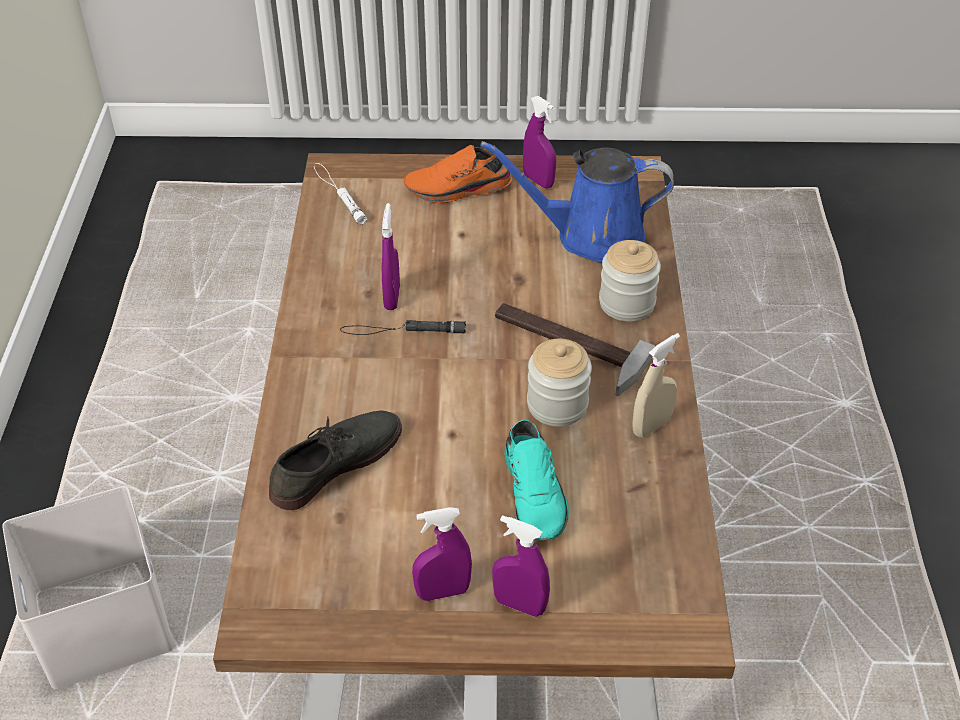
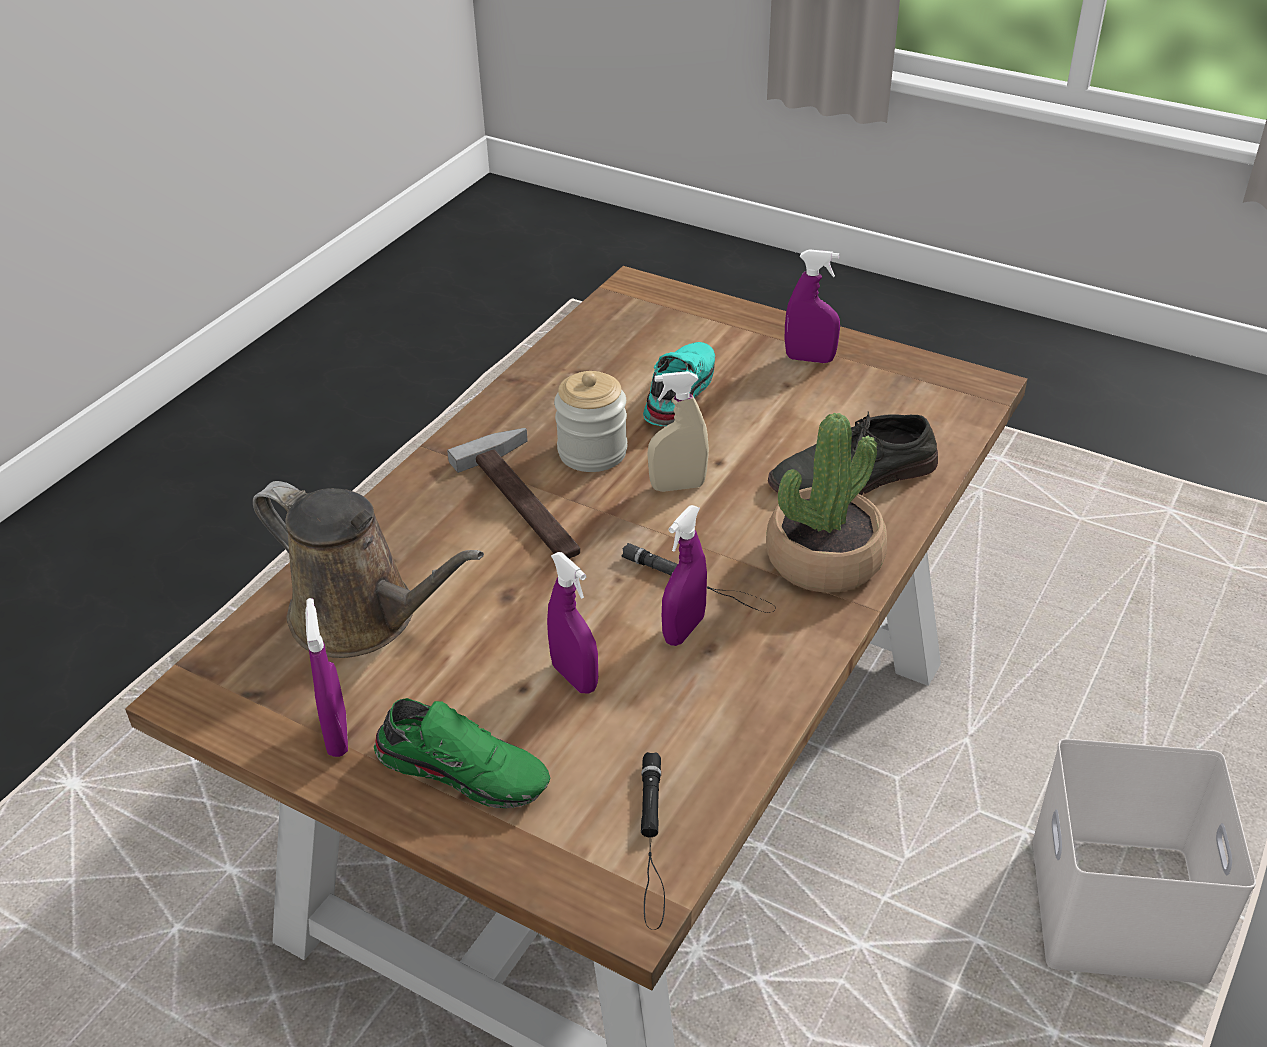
camera: 150 degrees left, 5 degrees down
white flashlight [314,163,367,225] -> black flashlight [641,752,665,930]
orange shoe [404,145,512,203] -> green shoe [374,698,551,808]
blue watering can [480,141,674,263] -> brown watering can [253,481,484,658]
purple spray bottle [492,515,550,617] -> purple spray bottle moved to [547,552,598,694]
jar [599,240,661,321] -> none
beige spray bottle [633,333,680,437] -> beige spray bottle moved to [647,371,709,492]
none -> potted plant [766,413,887,593]

